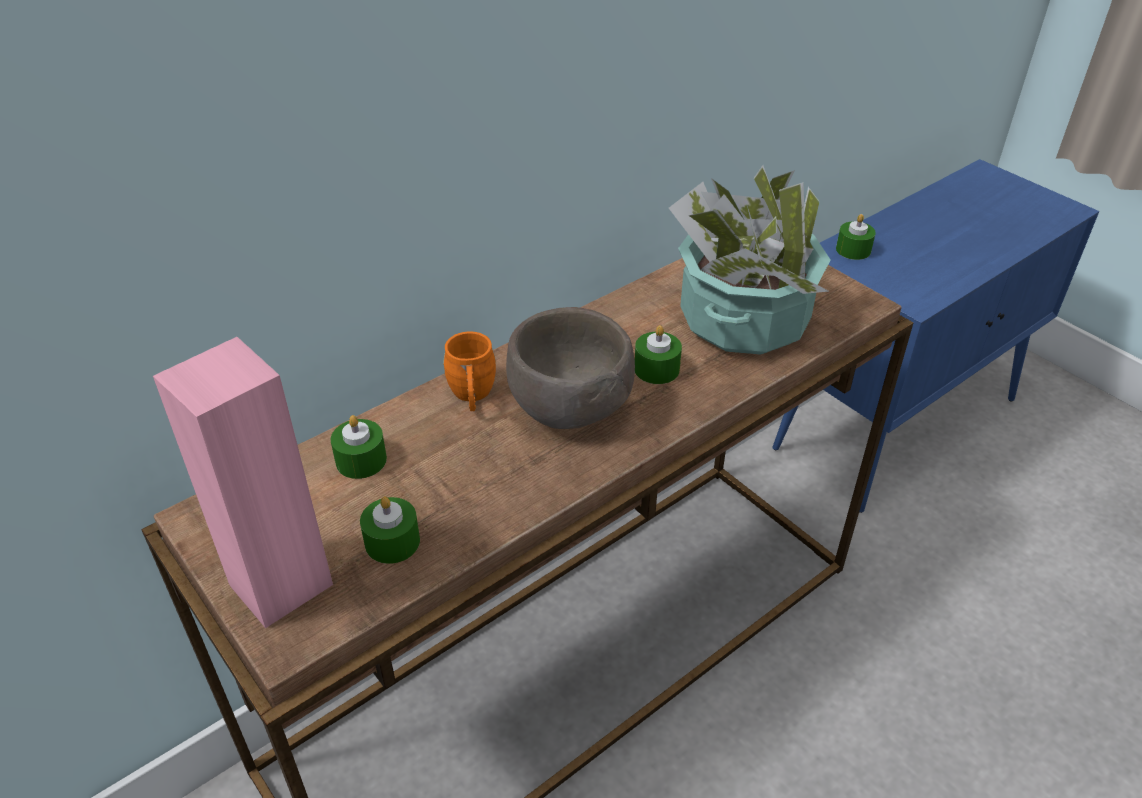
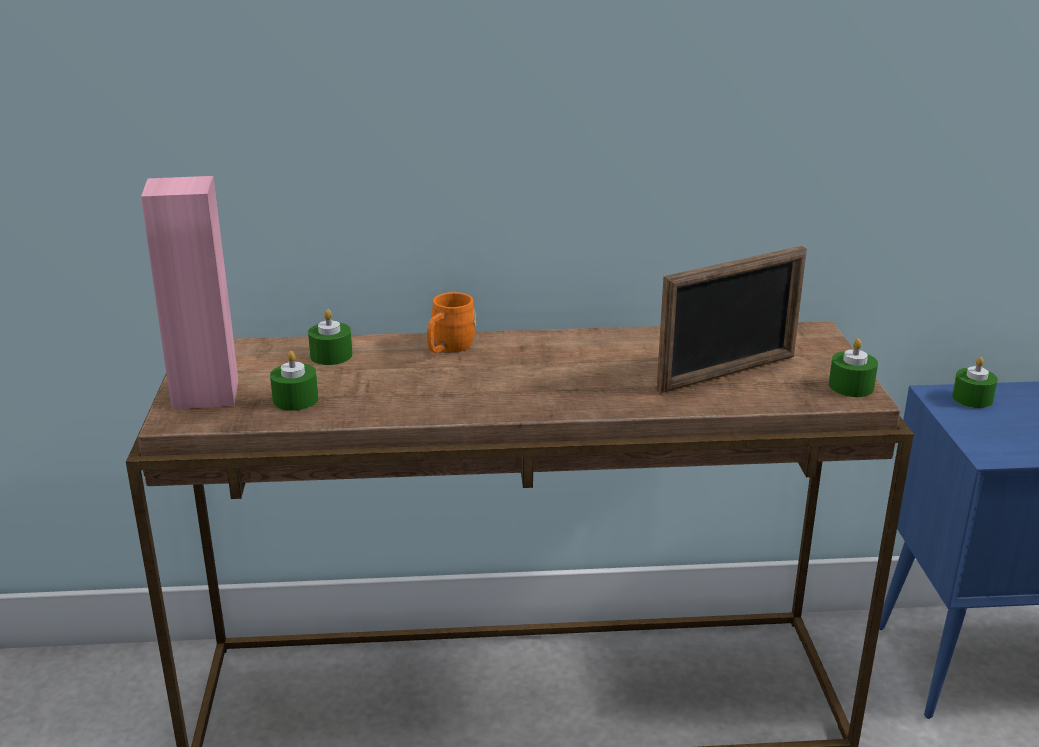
camera: 35 degrees right, 15 degrees down
brown bowl [506,307,635,429] -> none
green candle [635,325,682,384] -> green candle moved to [829,338,878,397]
potted plant [669,165,830,355] -> picture frame [657,246,807,393]

